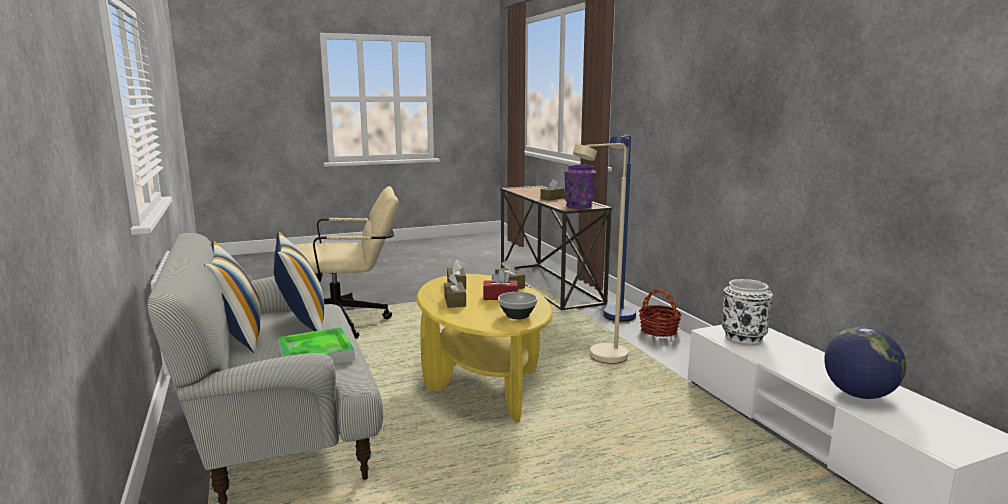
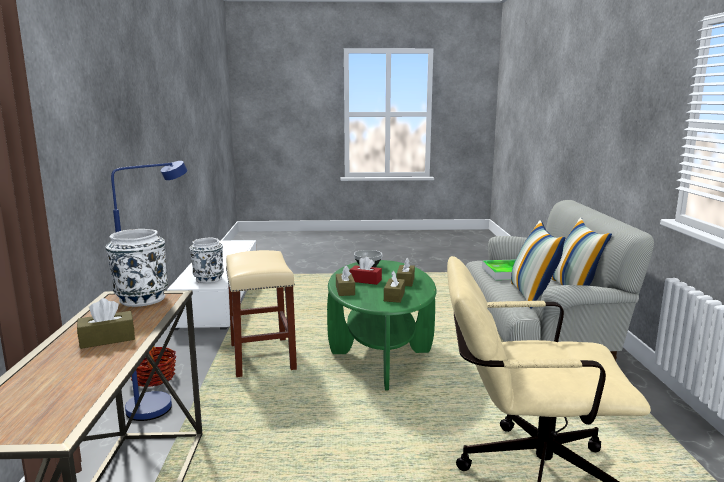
camera: 160 degrees left, 0 degrees up
yellow coffee table [416,274,553,423] -> green coffee table [327,260,437,391]
purple vase [564,165,597,209] -> white vase [105,229,168,307]
beige floor lamp [573,143,628,364] -> beige stool [226,250,297,377]
globe [824,327,906,399] -> none

